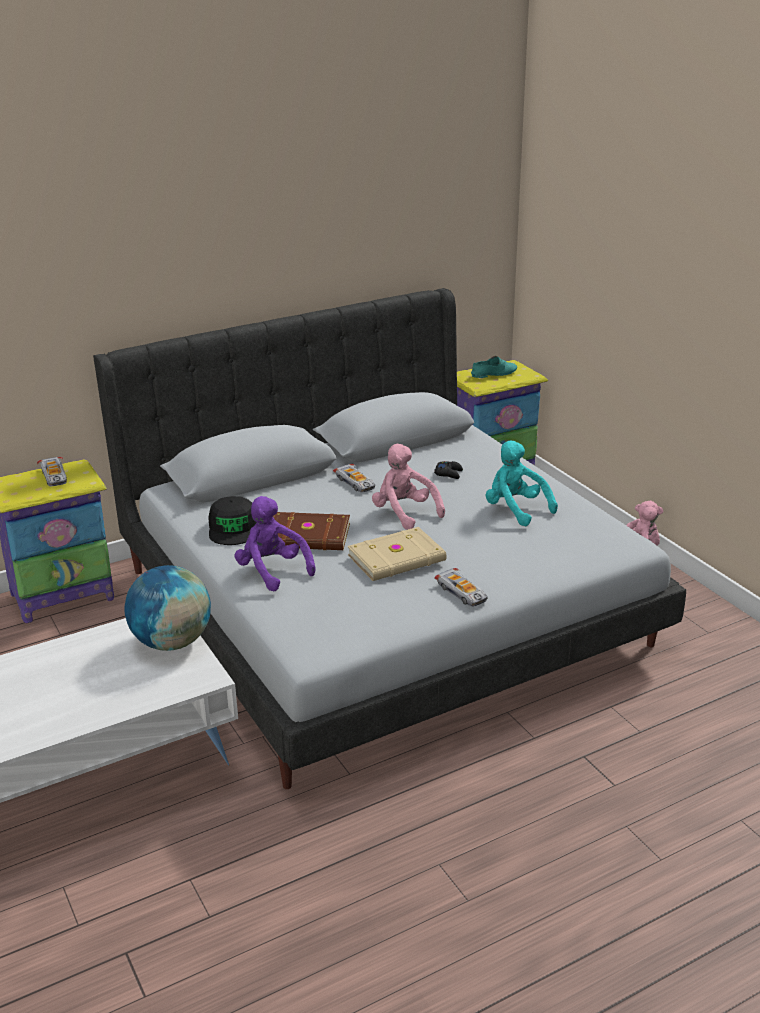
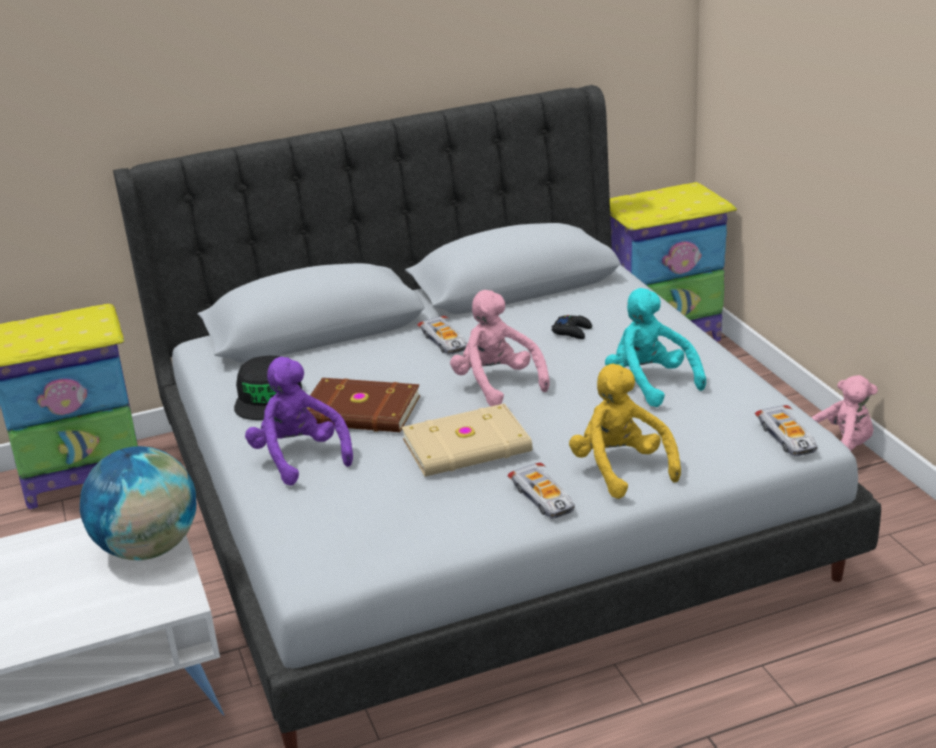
camera: 10 degrees right, 0 degrees up
toy car [37,457,67,487] -> toy car moved to [755,405,818,456]
turquoise shoe [471,356,517,378] -> none
none -> yellow plush toy [569,364,681,499]

